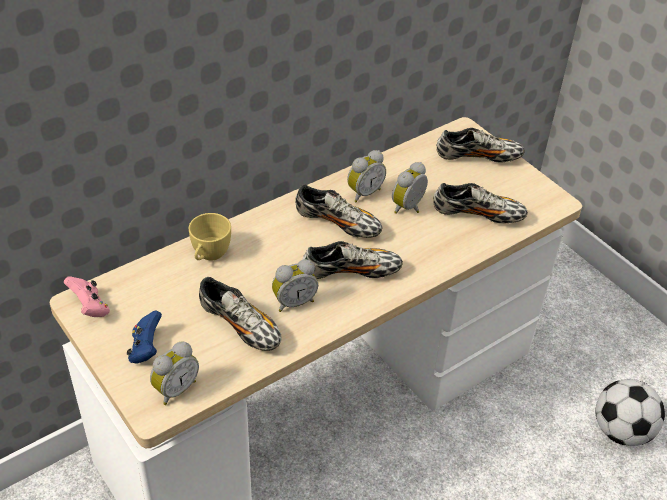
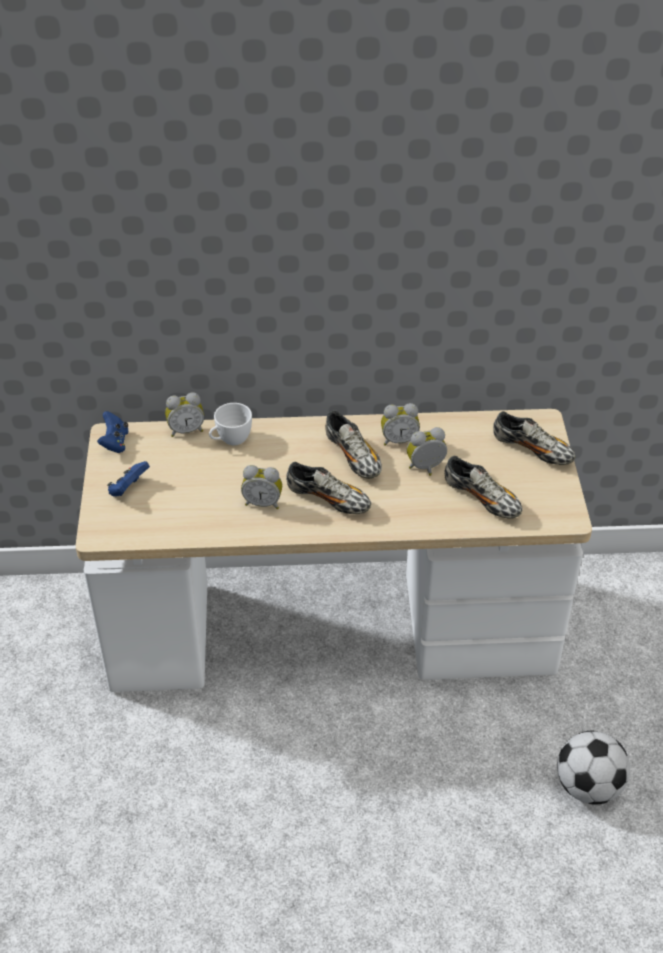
camera: 35 degrees right, 0 degrees up
pink game controller [64,276,110,317] -> blue game controller [97,411,128,453]
alarm clock [150,341,199,405] -> alarm clock moved to [165,392,204,437]
yellow cup [189,213,231,260] -> white cup [209,403,252,445]
shoe [199,277,282,351] -> none

